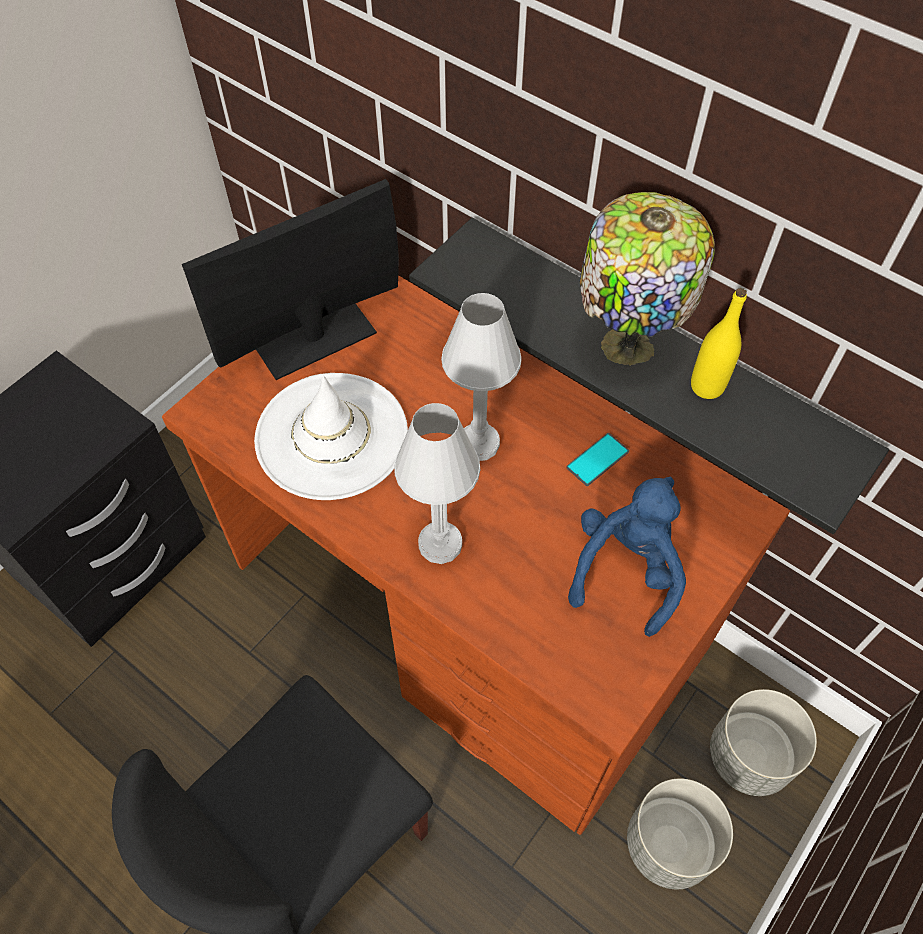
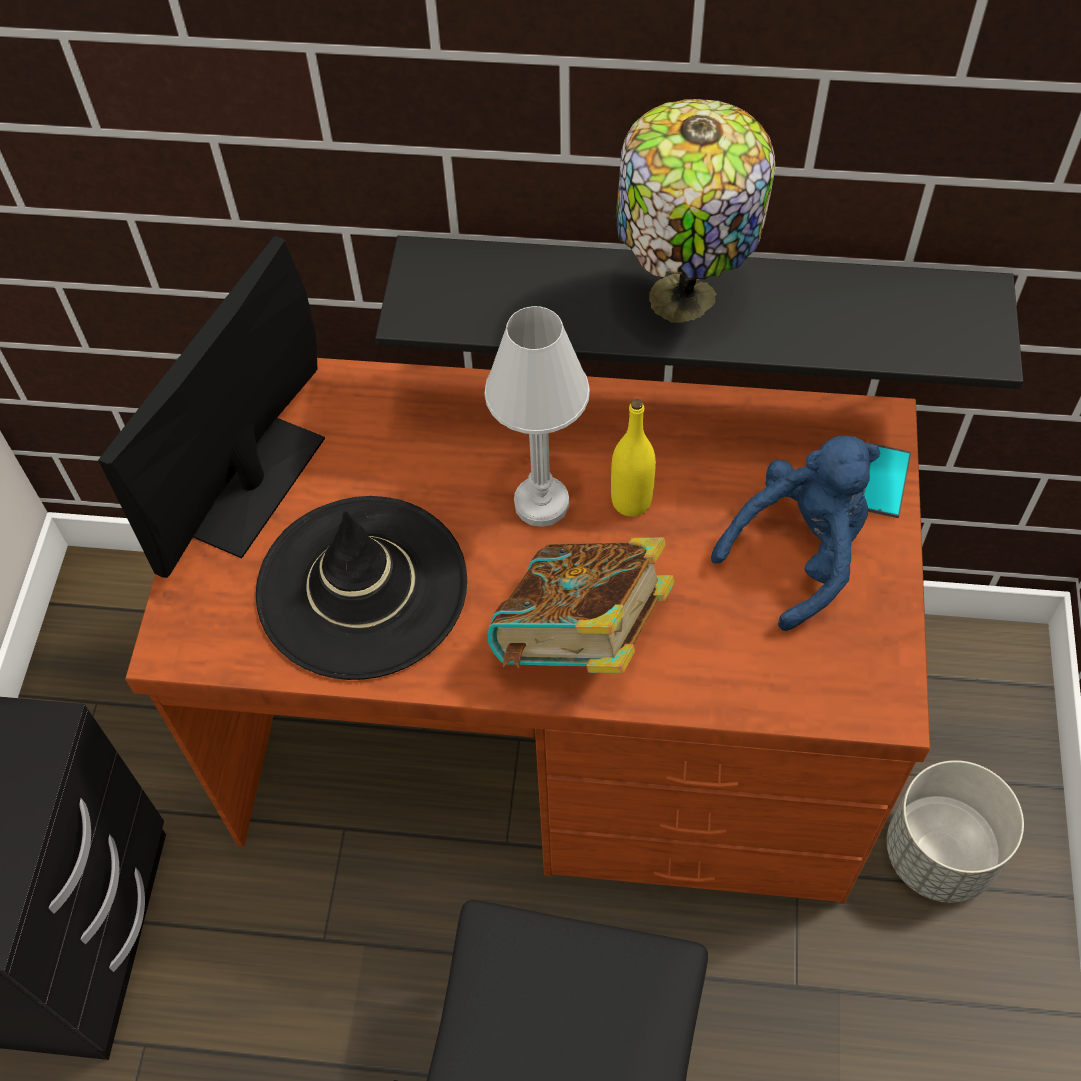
camera: 30 degrees left, 0 degrees up
white hat [254,373,408,500] -> black hat [256,496,467,680]
white table lamp [394,403,480,564] -> book [487,537,675,674]
phone [566,433,629,486] -> phone moved to [864,444,911,518]
blue plush toy [568,477,686,637] -> blue plush toy turned 60 degrees clockwise [711,436,880,631]
yellow bottle [691,288,747,399] -> yellow bottle moved to [611,399,656,517]
grey planter [710,689,817,796] -> none

